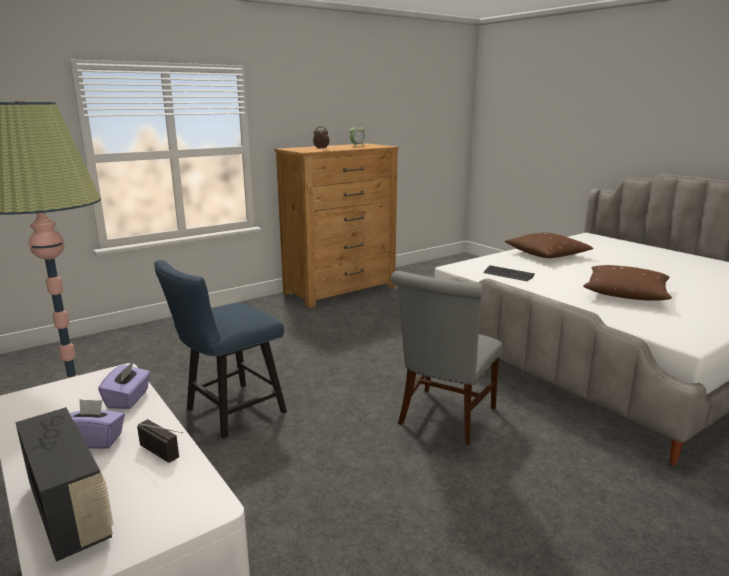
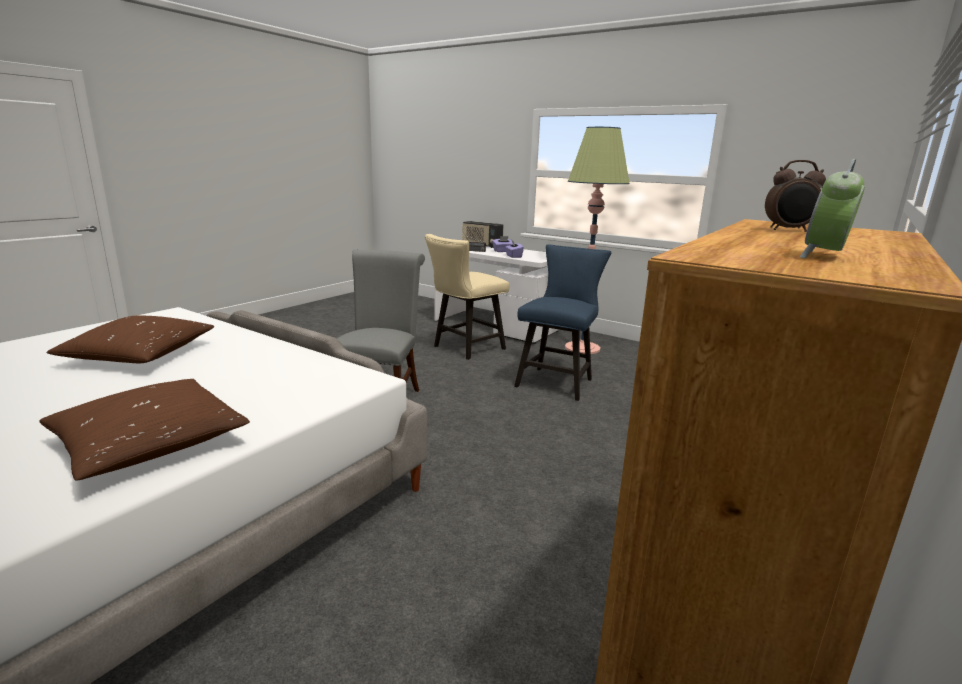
camera: 160 degrees right, 0 degrees up
keyboard [484,265,535,281] -> none
none -> beige chair [425,234,510,360]

